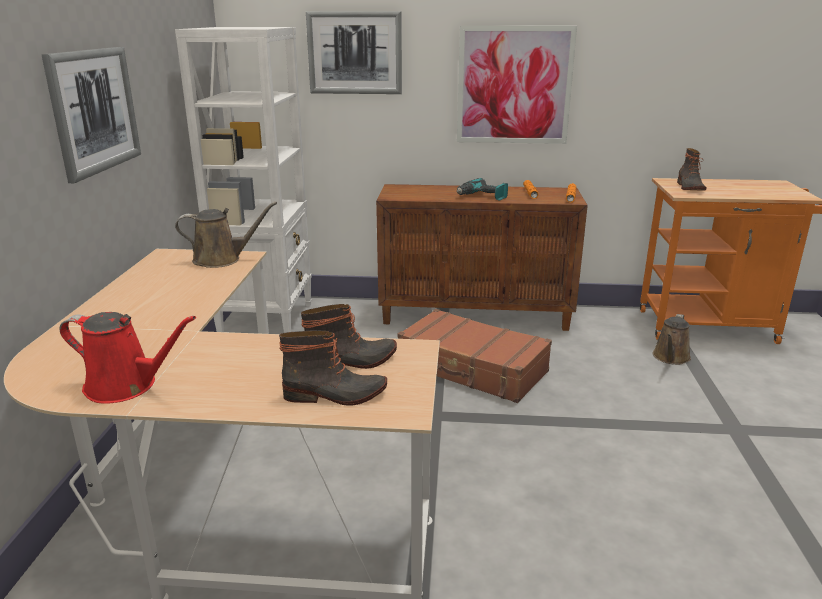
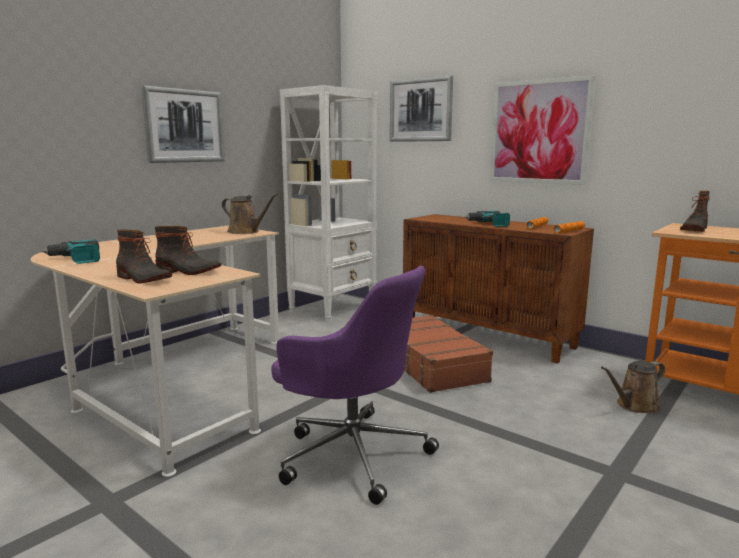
camera: 35 degrees right, 10 degrees down
red watering can [60,312,196,404] -> power drill [41,239,100,264]
none -> purple office chair [271,266,439,505]

